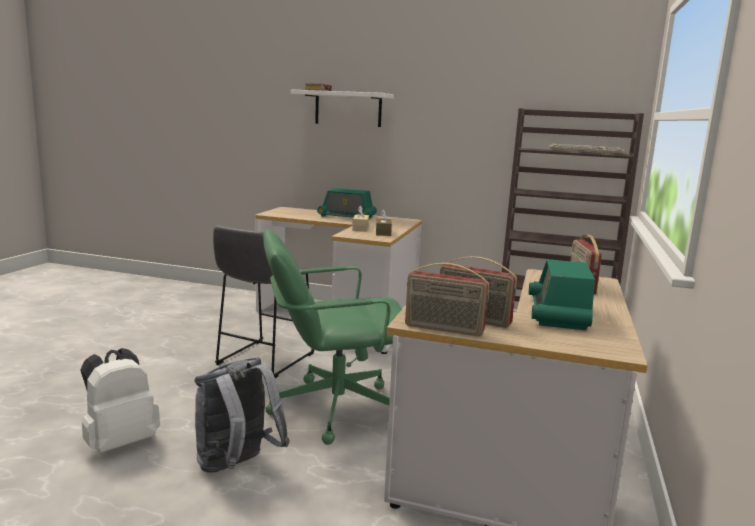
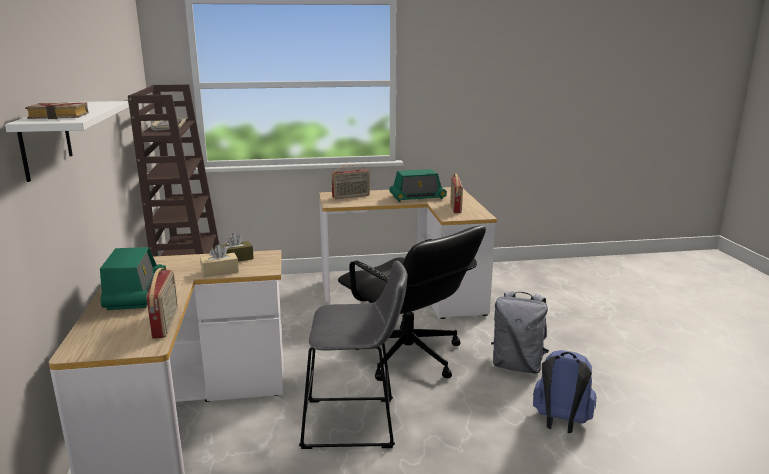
camera: 115 degrees left, 5 degrees up
white backpack [80,348,160,453] -> blue backpack [533,350,596,433]
green office chair [263,229,402,445] -> black office chair [338,226,486,381]
radio [405,263,489,336] -> radio moved to [146,268,178,338]

